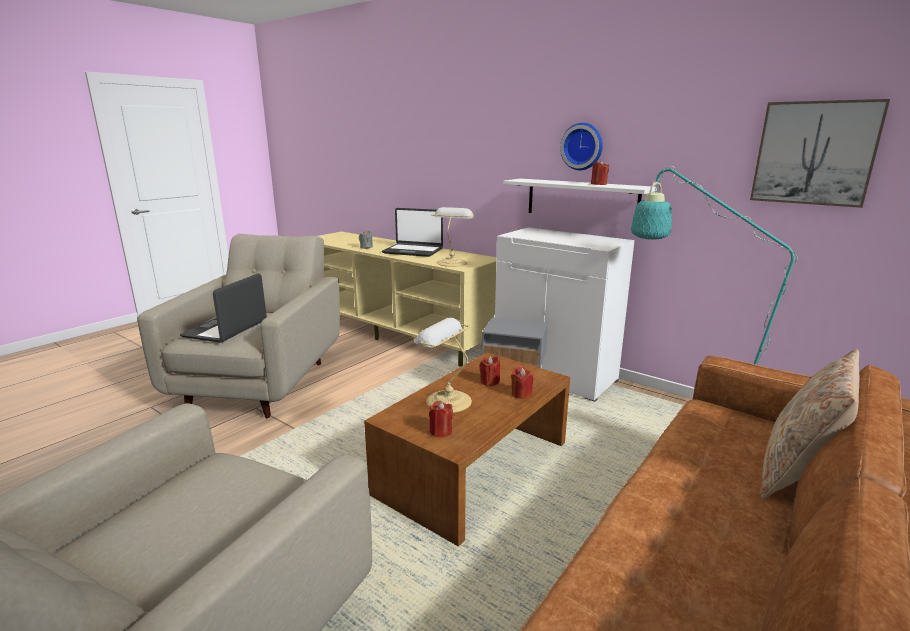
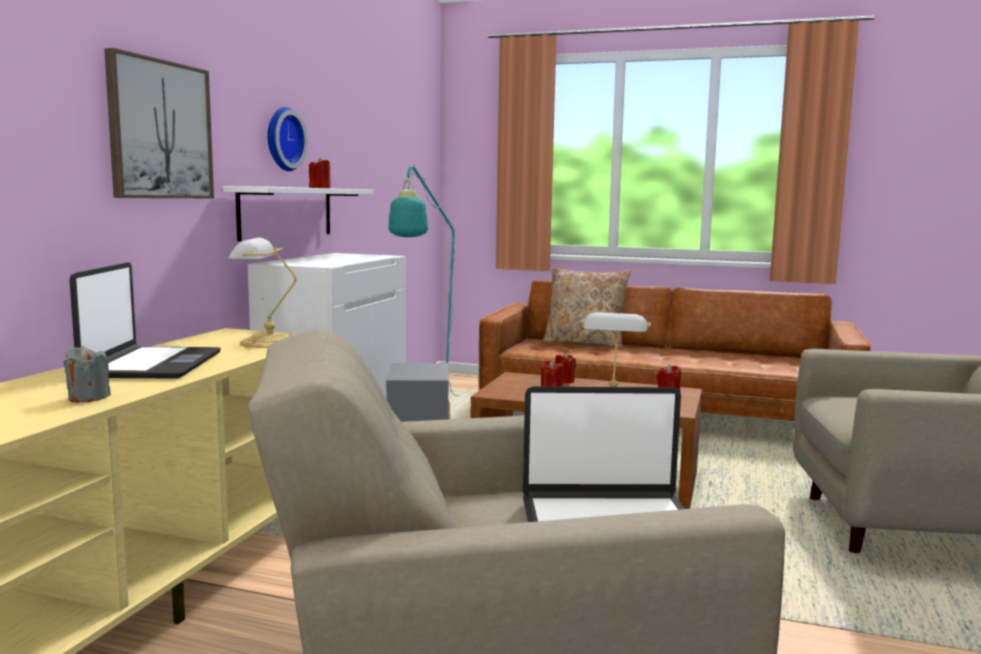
camera: 110 degrees left, 10 degrees down
picture [750,99,890,208] -> picture moved to [104,48,214,198]

